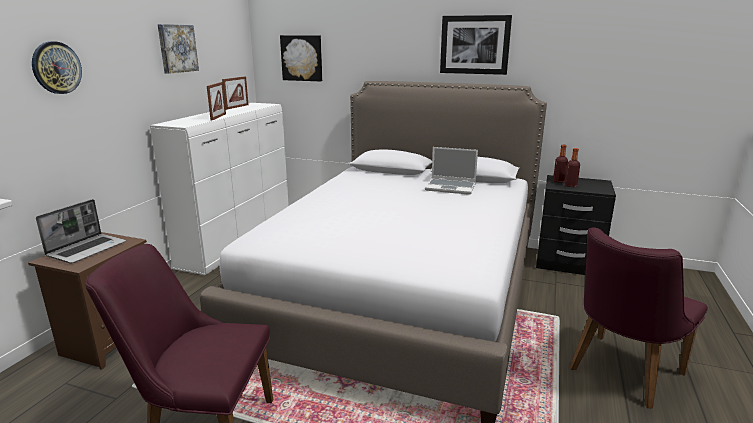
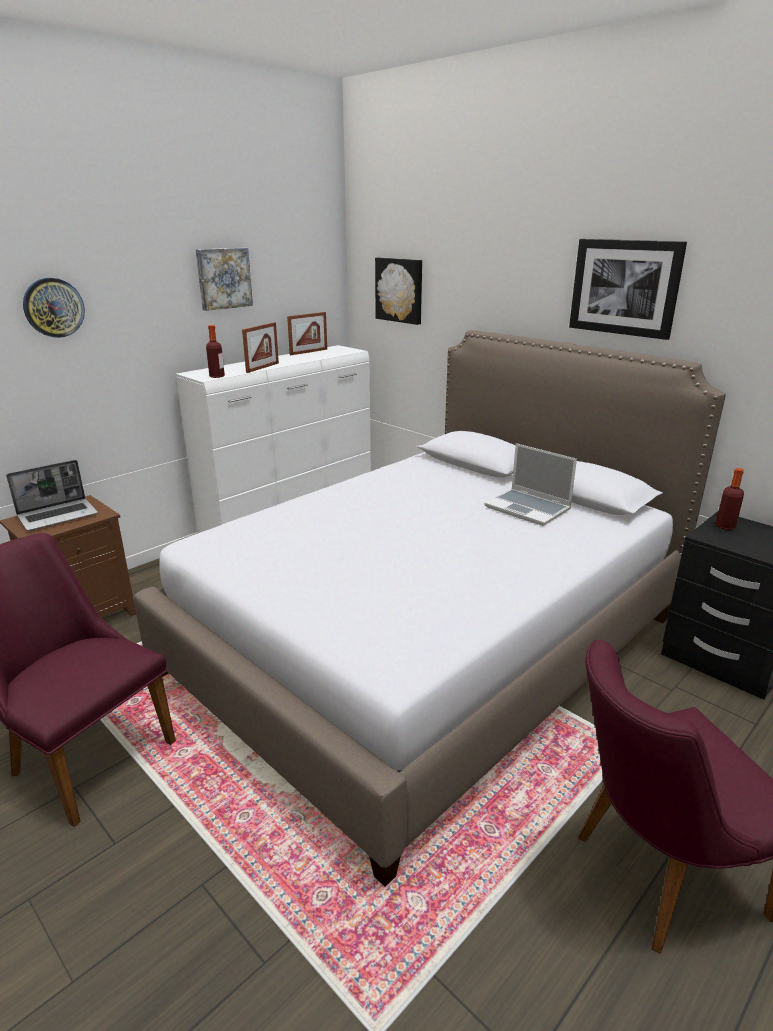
camera: 25 degrees right, 5 degrees up
bottle [564,148,580,187] -> bottle moved to [206,325,225,378]

